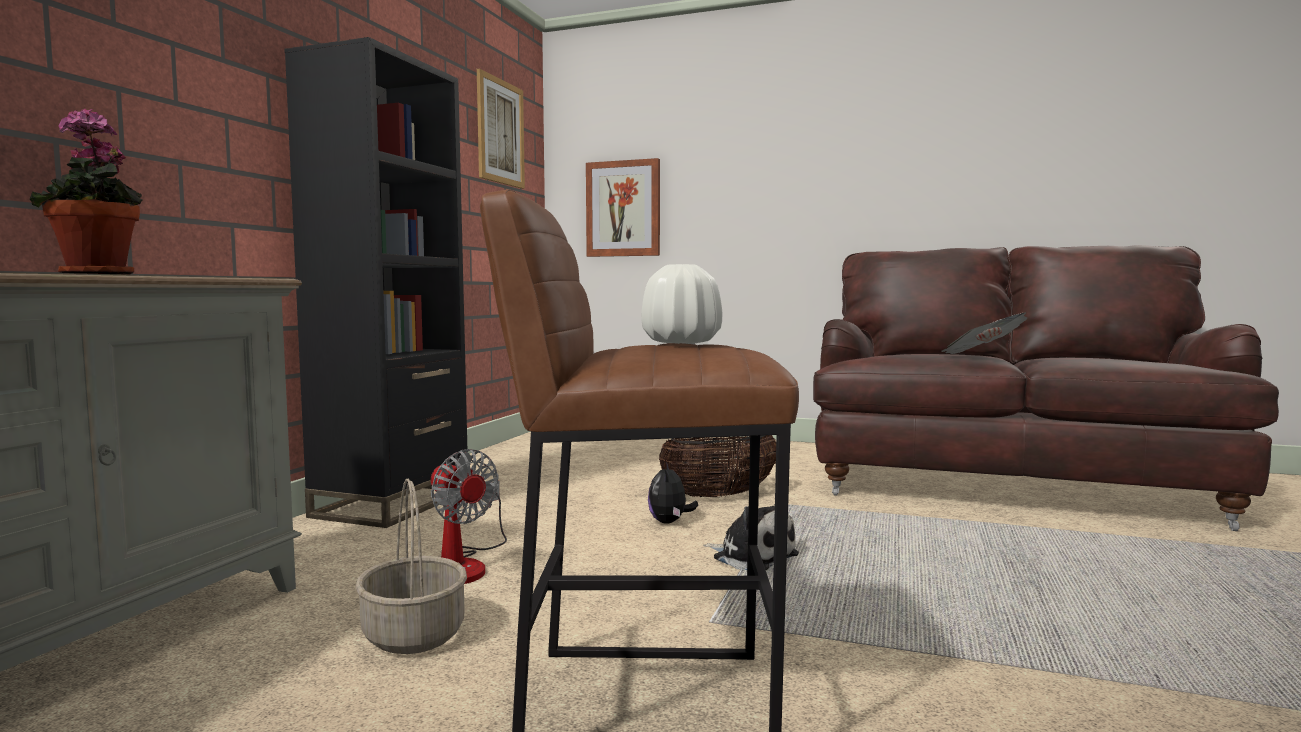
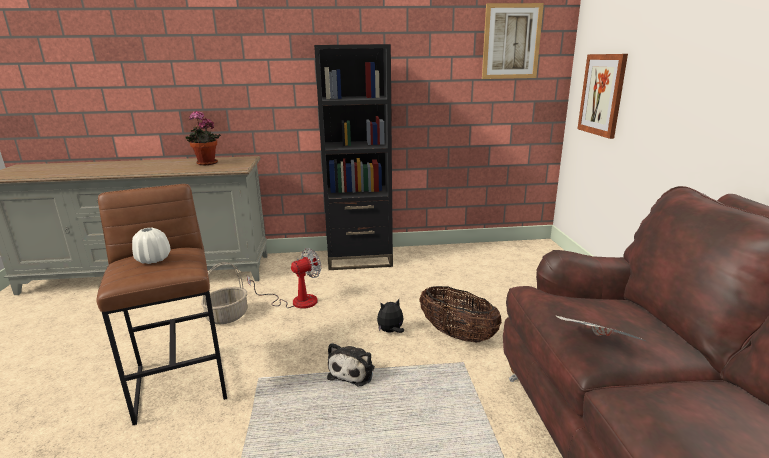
camera: 65 degrees right, 15 degrees up
fan [431,449,507,584] -> fan turned 150 degrees counterclockwise [247,248,321,309]

